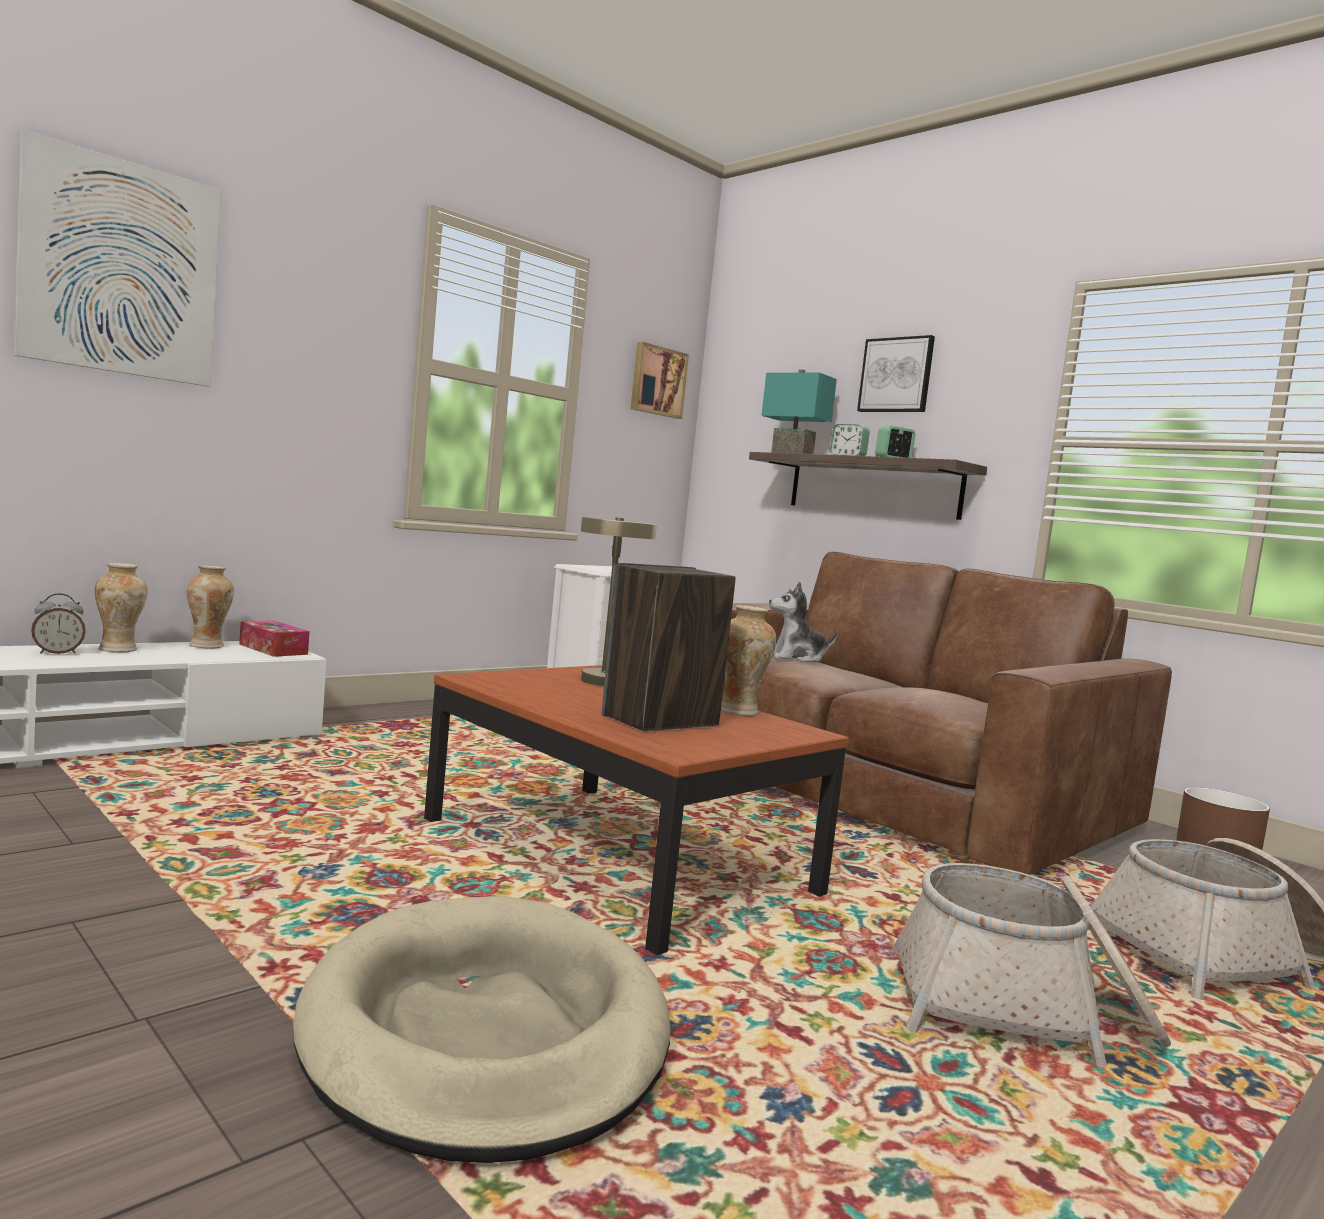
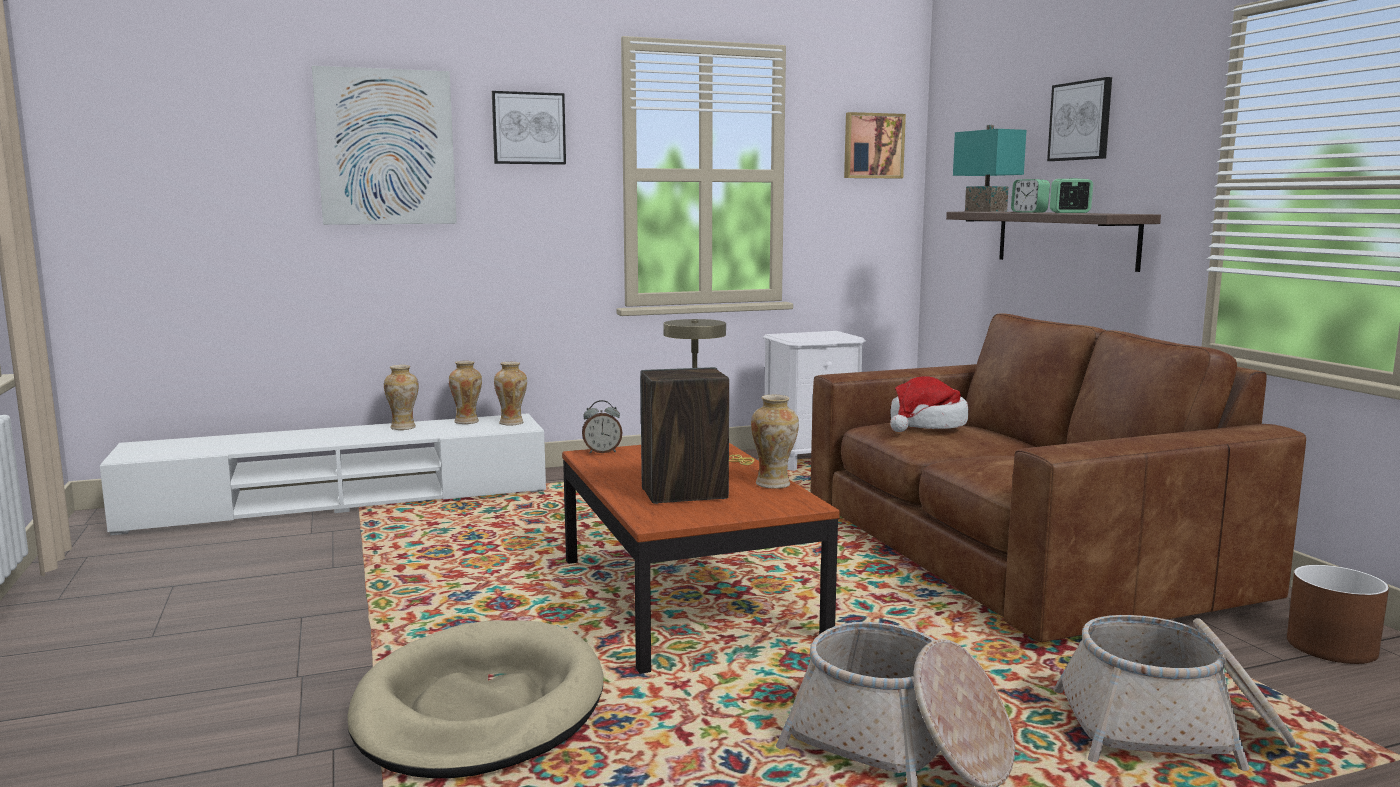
camera: 25 degrees right, 5 degrees up
alarm clock [31,593,86,654] -> alarm clock moved to [582,400,623,454]
tissue box [239,621,310,657] -> vase [494,362,527,425]
plush toy [769,582,838,662] -> hat [890,376,968,432]
none -> picture [492,91,566,165]

